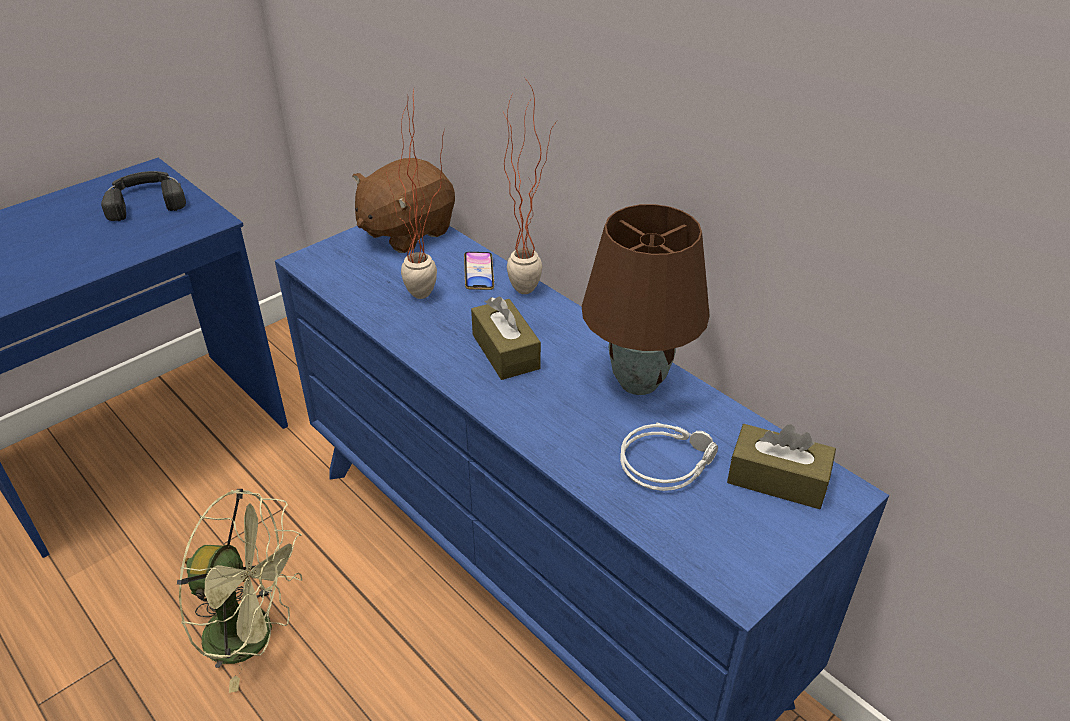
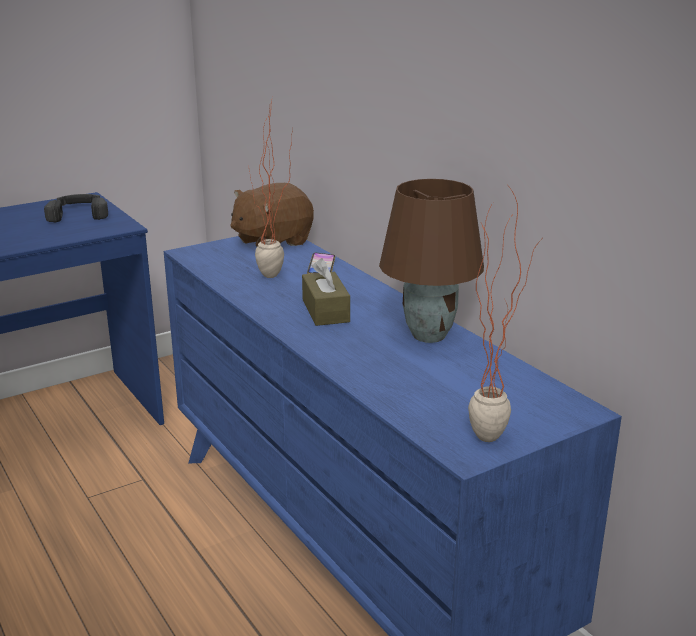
camera: 10 degrees right, 15 degrees down
green fan [177,489,302,693] -> none
potted plant [503,76,557,294] -> potted plant moved to [468,187,541,442]
grey headphones [620,423,718,491] -> none
brown tissue box [727,424,836,509] -> none

